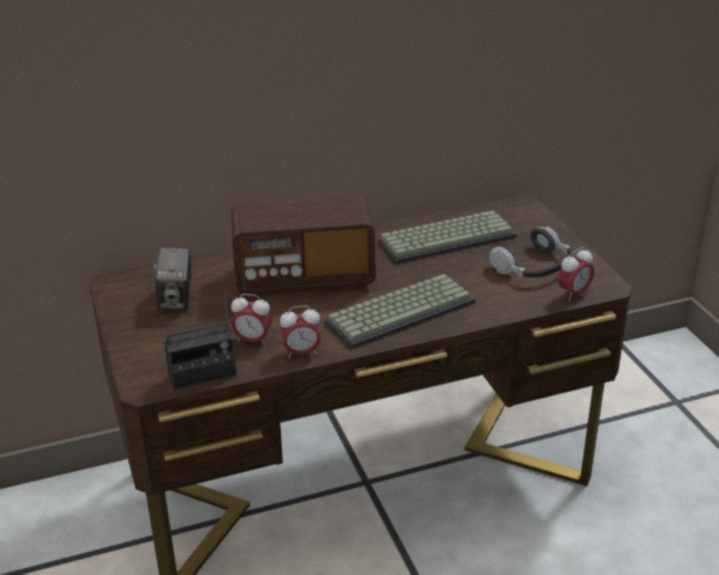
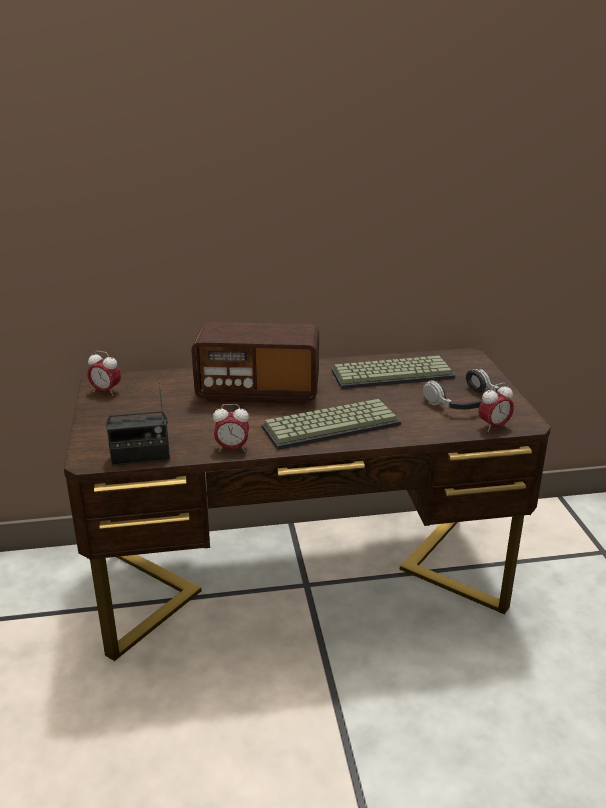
camera: 10 degrees right, 5 degrees down
camera [154,247,191,310] -> none
alarm clock [231,294,272,346] -> alarm clock moved to [88,351,121,396]

